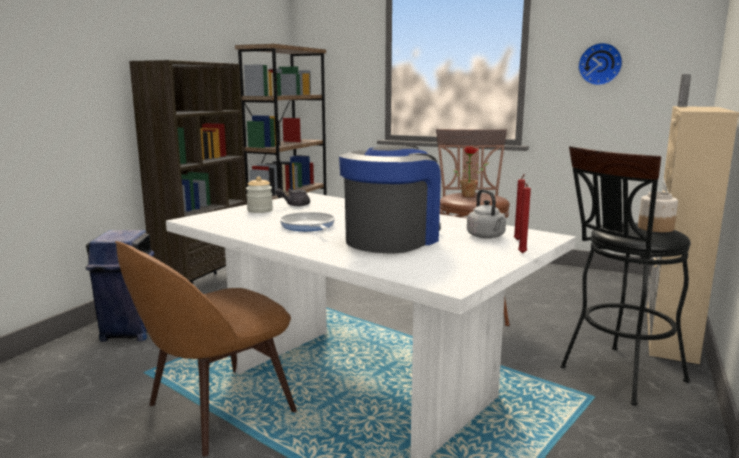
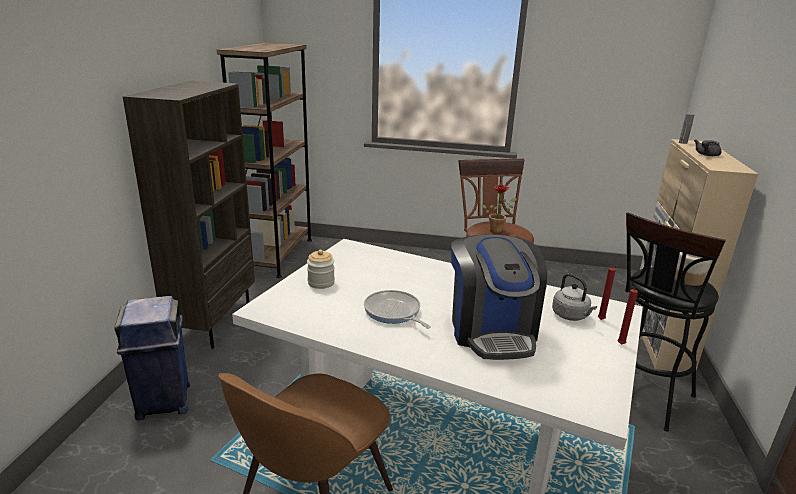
camera: 15 degrees left, 10 degrees up
grey teapot [275,188,310,206] -> grey teapot moved to [694,139,721,156]
coffee machine [339,145,441,253] -> coffee machine turned 150 degrees clockwise [451,234,547,360]
wall clock [578,42,623,86] -> none

